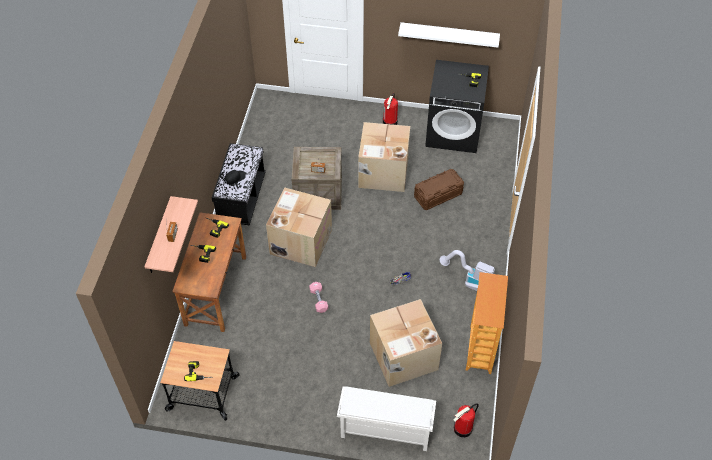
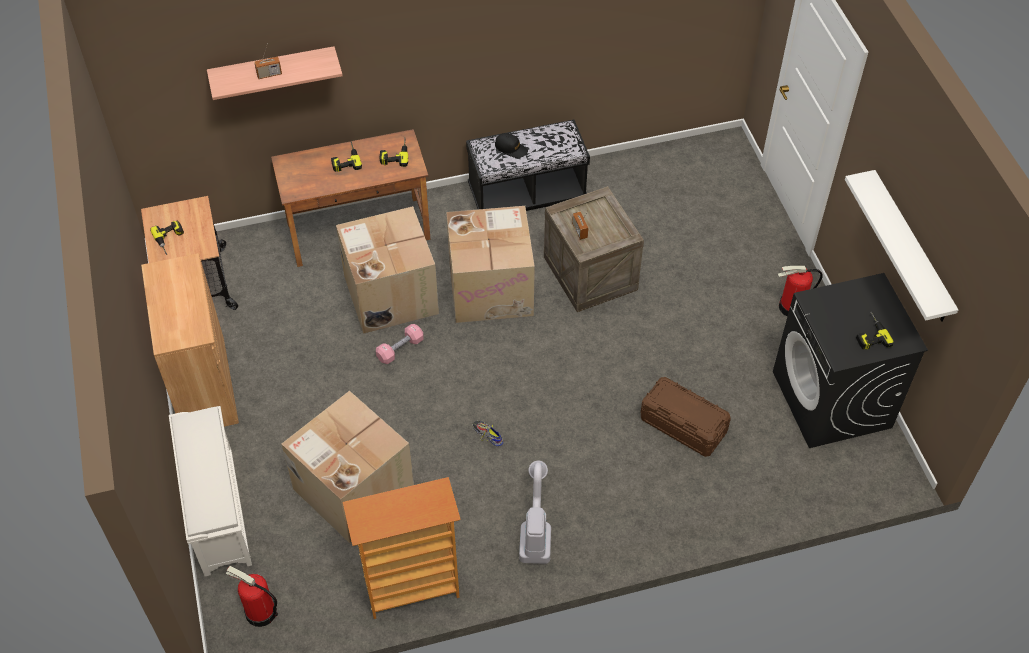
camera: 65 degrees right, 0 degrees up
cardboard box [358,122,410,192] -> cardboard box moved to [336,206,439,334]
none -> brown cabinet [141,253,239,427]

